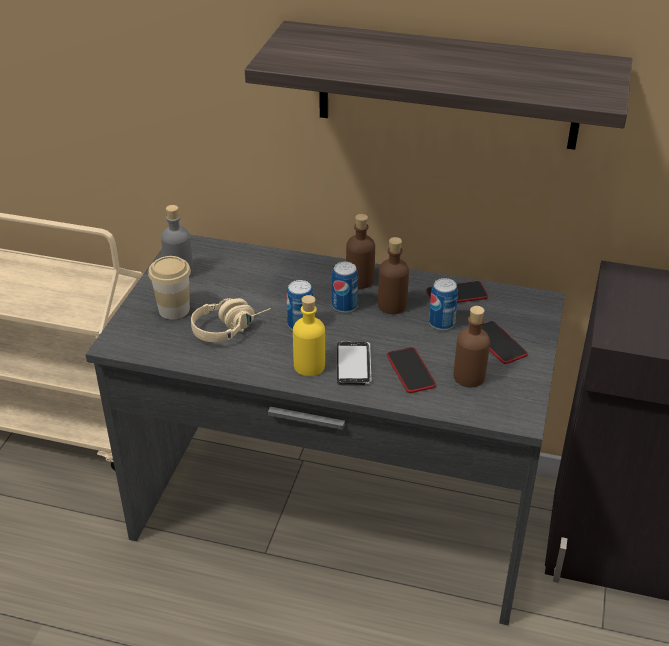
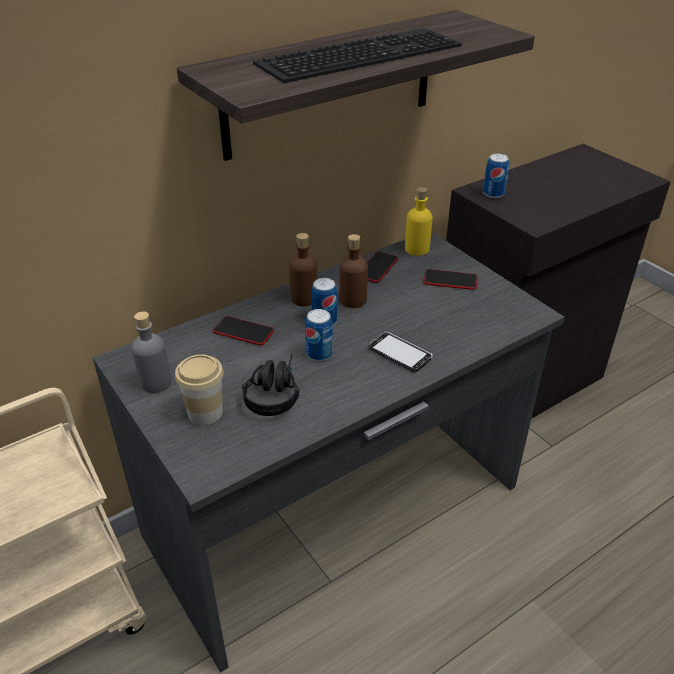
camera: 50 degrees left, 0 degrees up
beige headphones [191,298,271,342] -> black headphones [242,354,299,416]
yellow bottle [293,295,325,376] -> yellow bottle moved to [405,187,433,256]
phone [387,347,436,393] -> phone moved to [213,316,274,346]
can [429,278,458,330] -> can moved to [483,154,509,198]
brown bottle [453,306,490,387] -> none
none -> keyboard [253,28,462,83]

